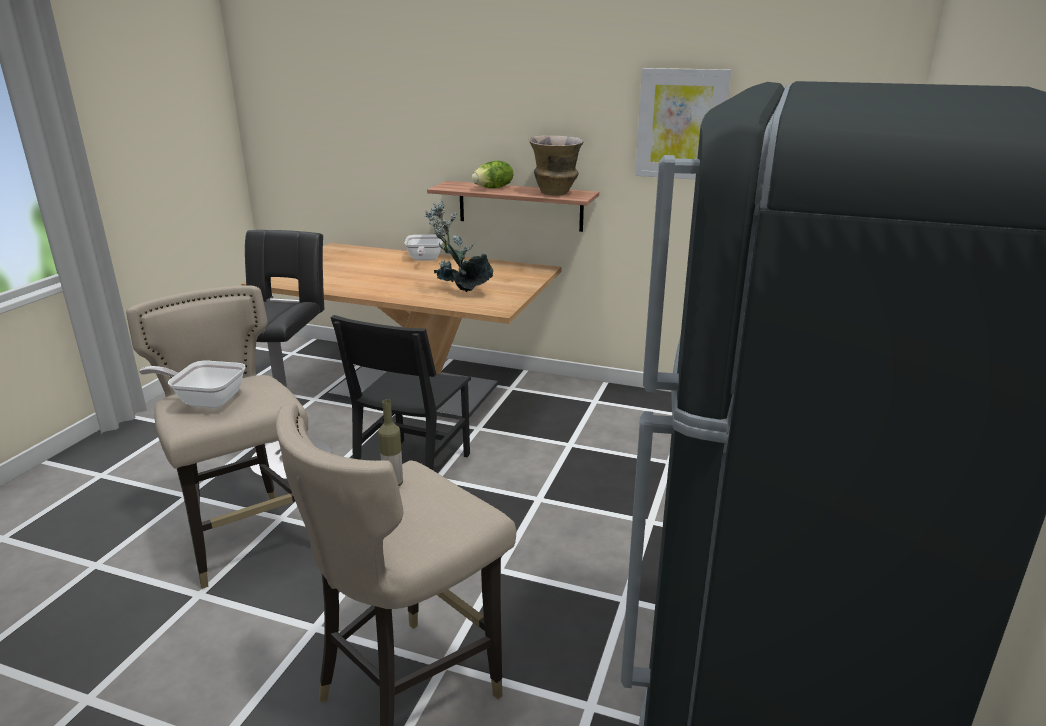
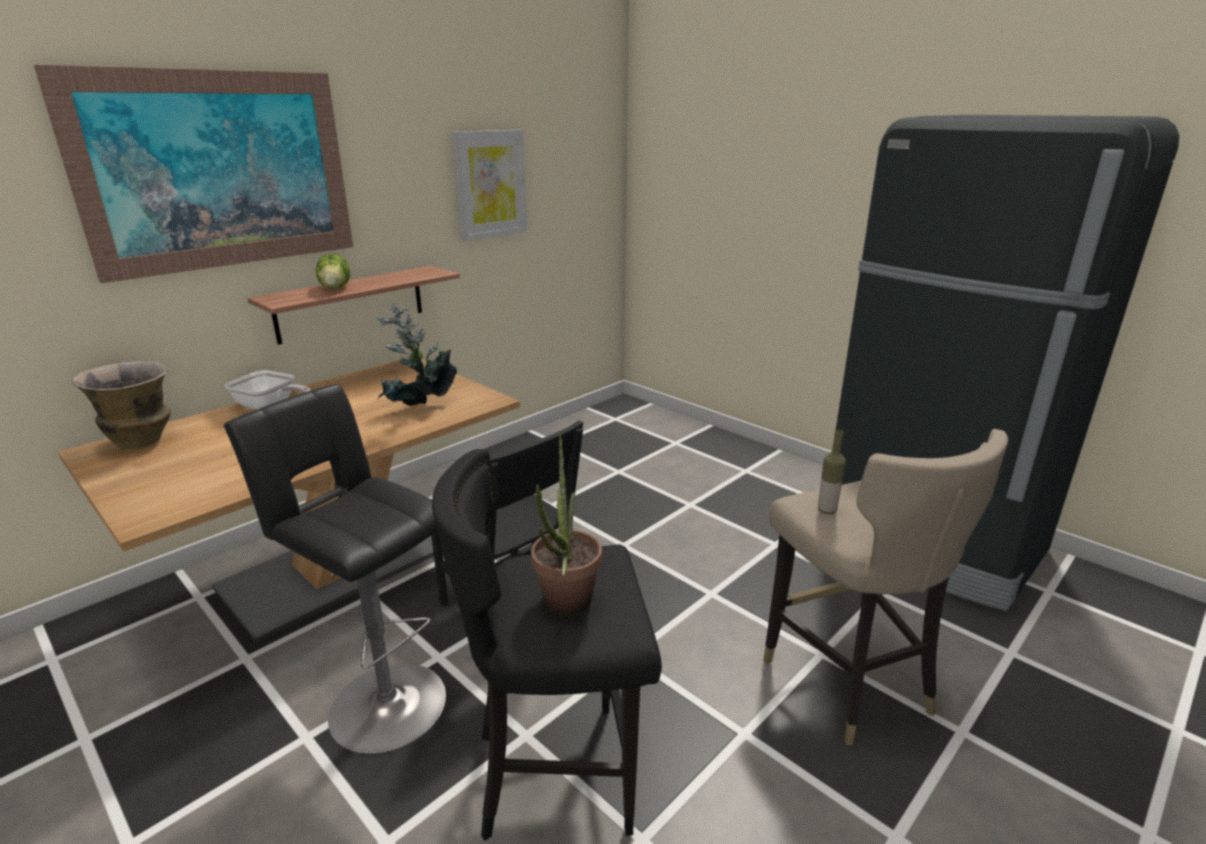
camera: 65 degrees left, 0 degrees up
beige stool [126,285,308,589] -> black stool [432,449,662,841]
frying pan [139,361,245,408] -> potted plant [531,431,602,615]
vase [529,135,584,196] -> vase moved to [72,361,171,449]
none -> picture [34,65,353,283]

